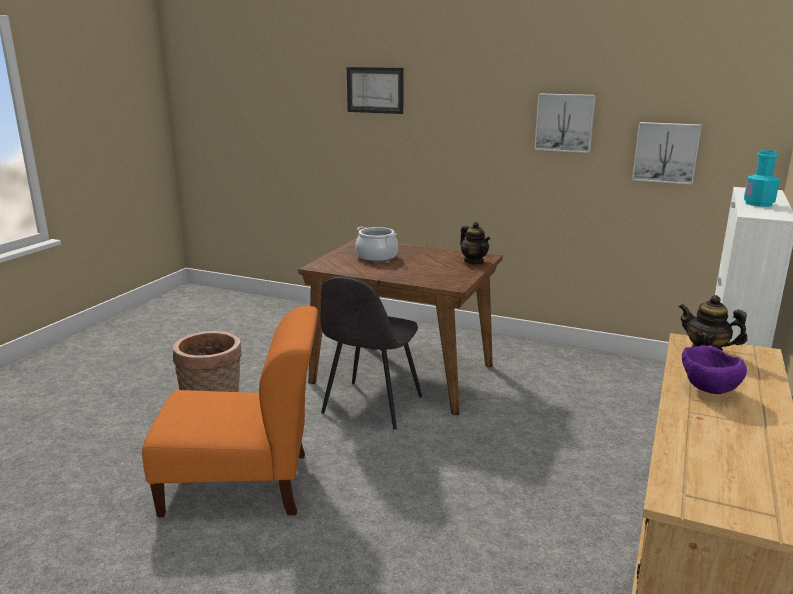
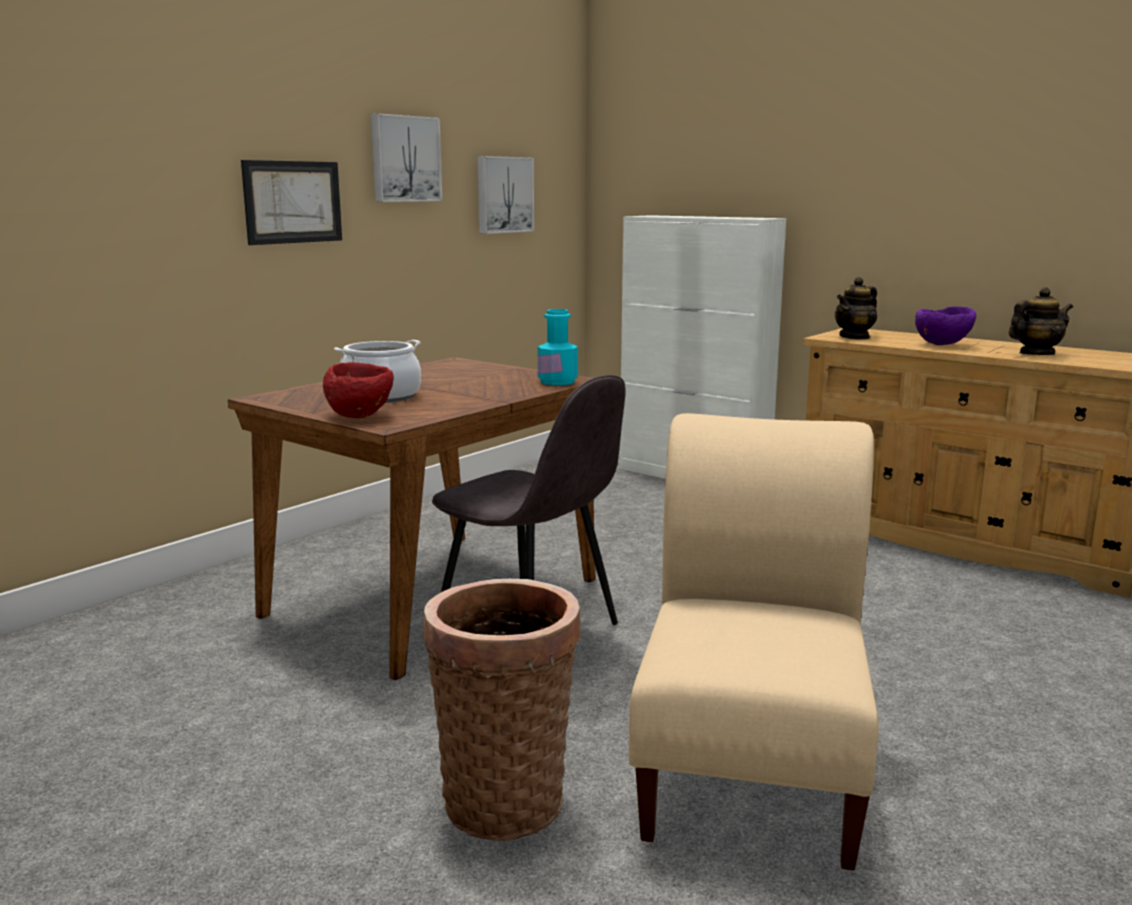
camera: 75 degrees left, 5 degrees down
orange chair [142,306,318,517] -> beige chair [629,413,879,871]
picture [347,67,404,114] -> picture moved to [241,160,342,245]
teapot [460,222,490,264] -> teapot moved to [1009,287,1073,355]
turquoise bottle [744,150,780,207] -> turquoise bottle moved to [538,309,578,385]
none -> red bowl [323,362,394,418]

